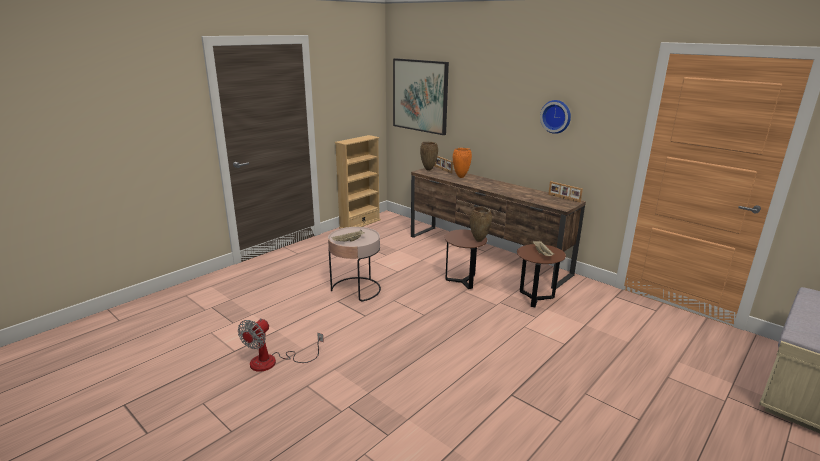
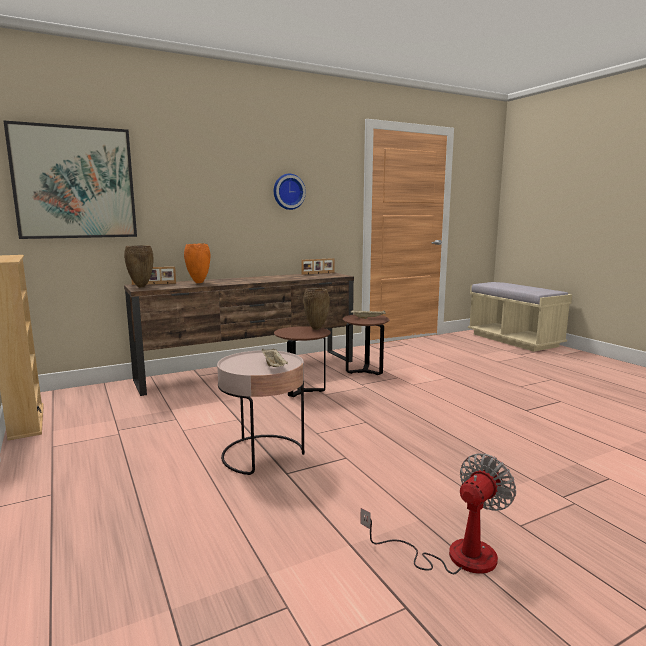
camera: 70 degrees left, 10 degrees down
fan [238,318,324,372] -> fan turned 90 degrees counterclockwise [360,454,516,574]

